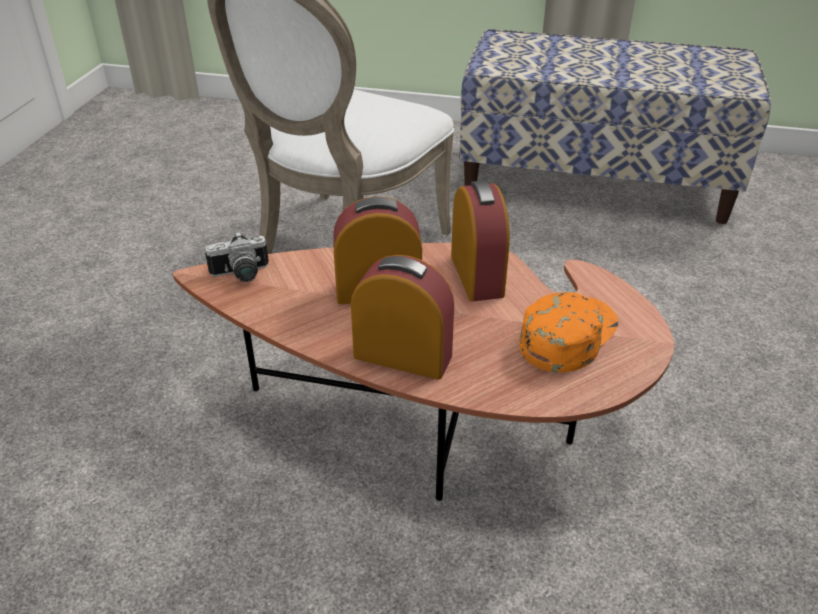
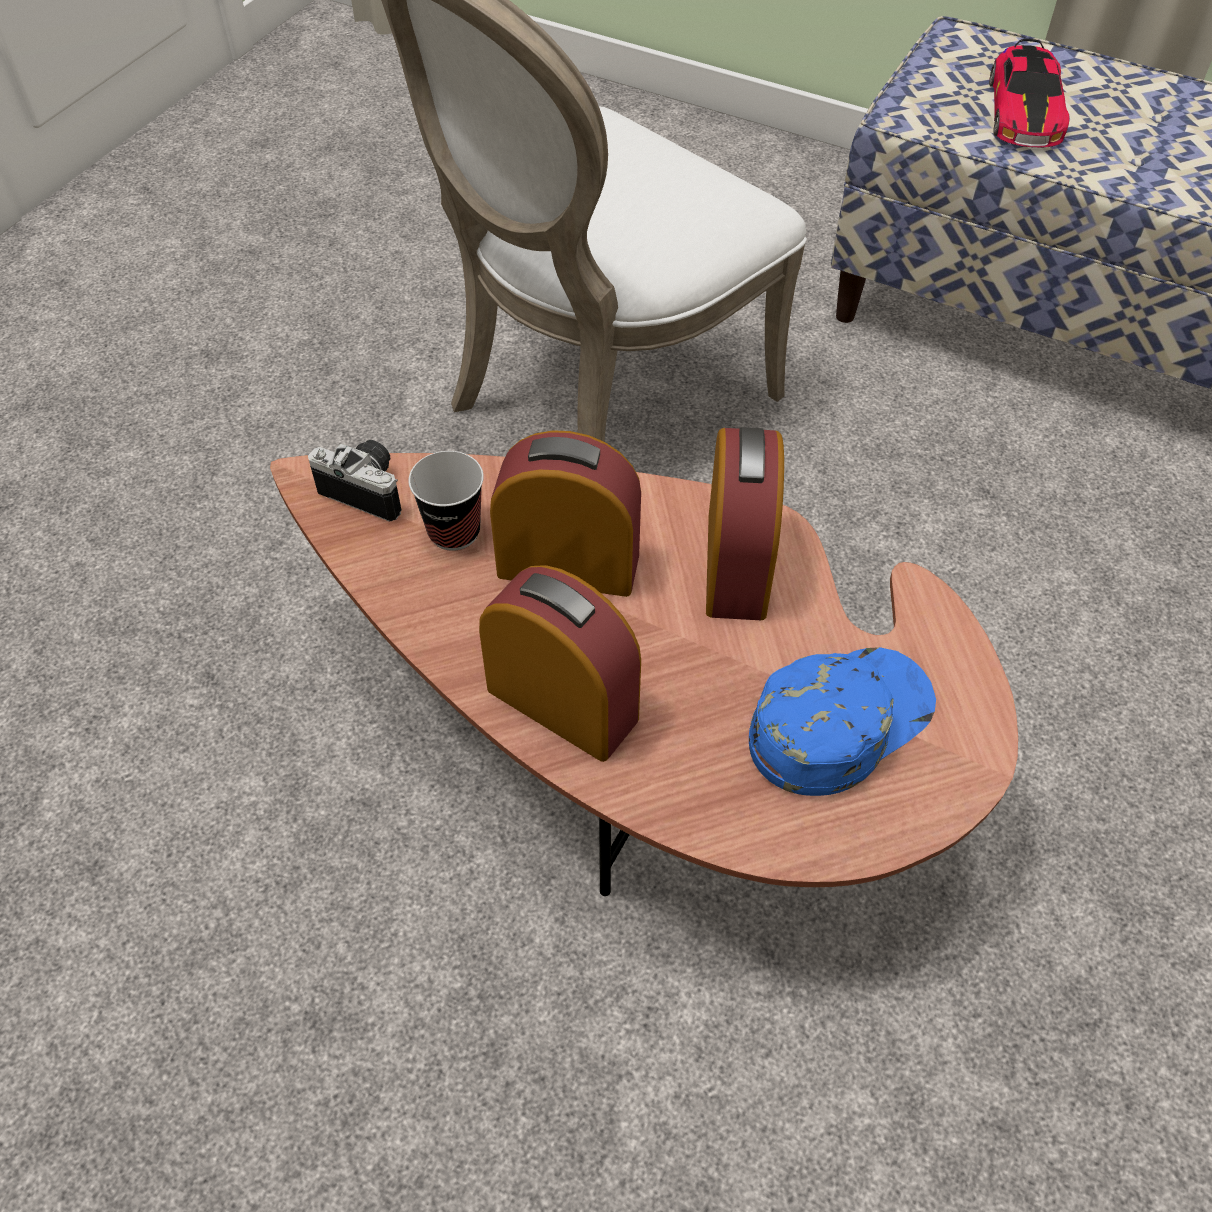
camera: 15 degrees right, 15 degrees up
camera [205,231,269,282] -> camera turned 150 degrees counterclockwise [308,440,401,522]
orange cap [519,292,618,372] -> blue cap [749,647,936,796]
none -> cup [409,451,484,551]
none -> toy car [989,39,1070,148]

